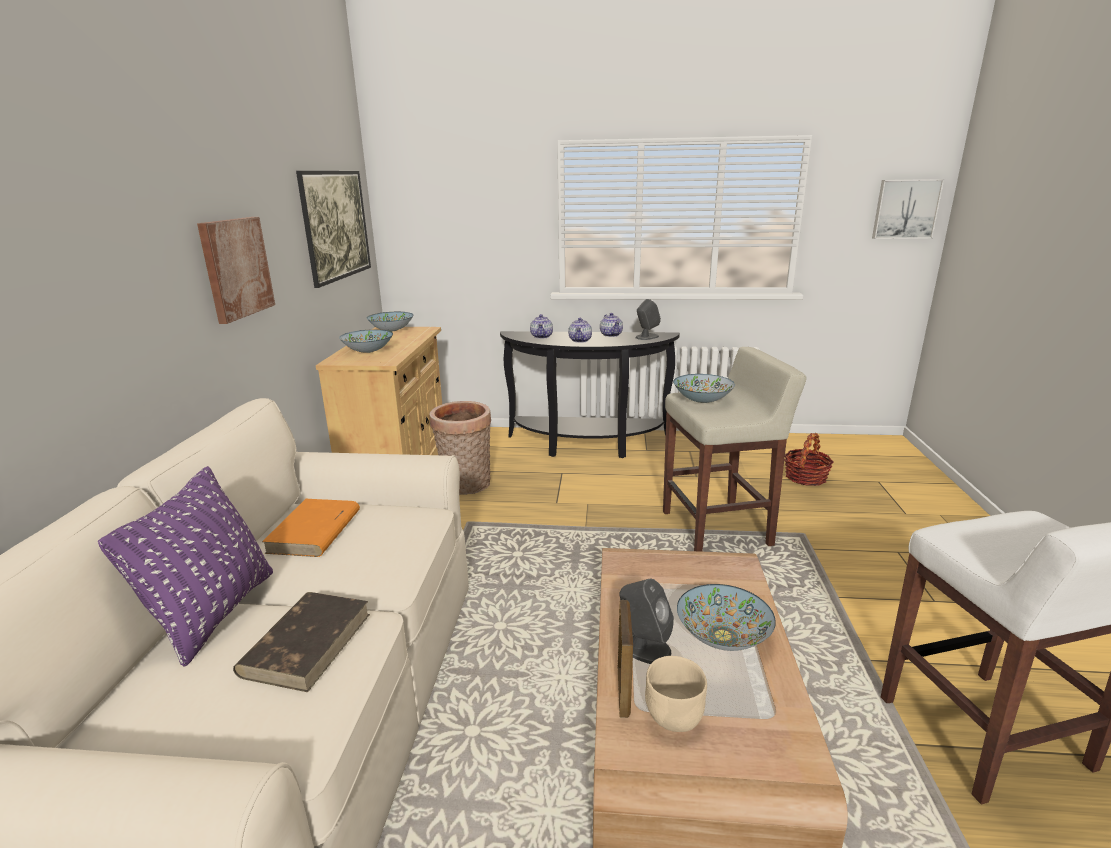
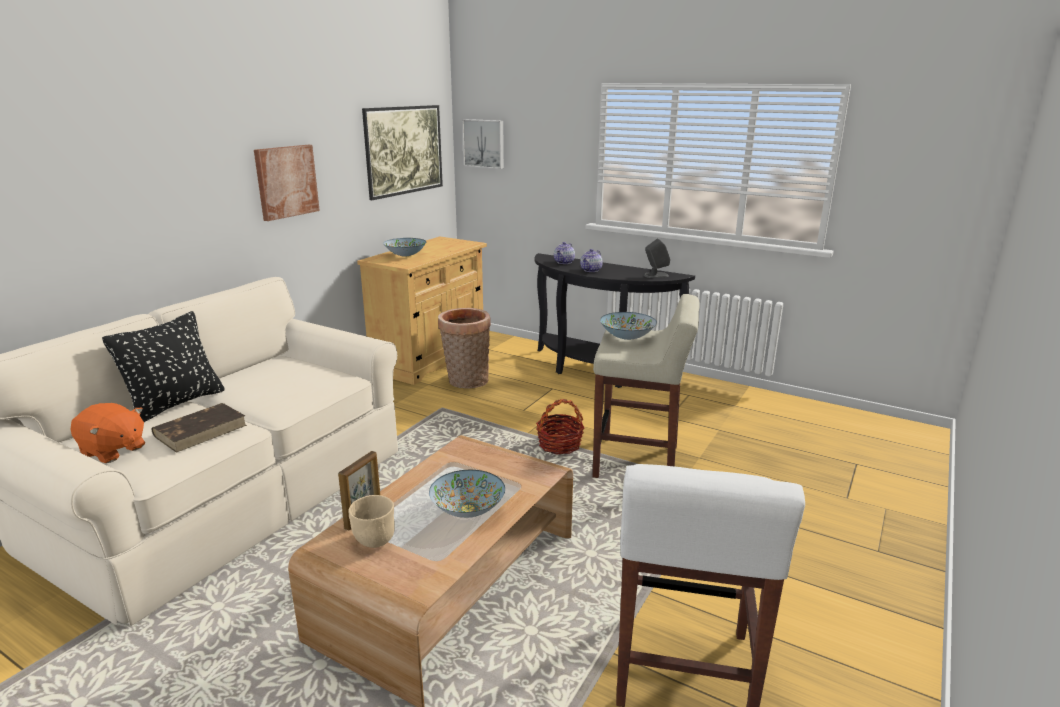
camera: 25 degrees right, 0 degrees up
purple pillow [98,466,273,666] -> black pillow [102,311,224,422]
orange book [262,499,360,557] -> none
bowl [367,312,413,331] -> none
teapot [600,313,623,337] -> none
grey speaker [619,579,674,664] -> none
basket [784,433,834,486] -> basket moved to [536,399,584,455]
picture [872,179,944,239] -> picture moved to [462,119,504,169]
none -> orange plush toy [71,403,145,463]

